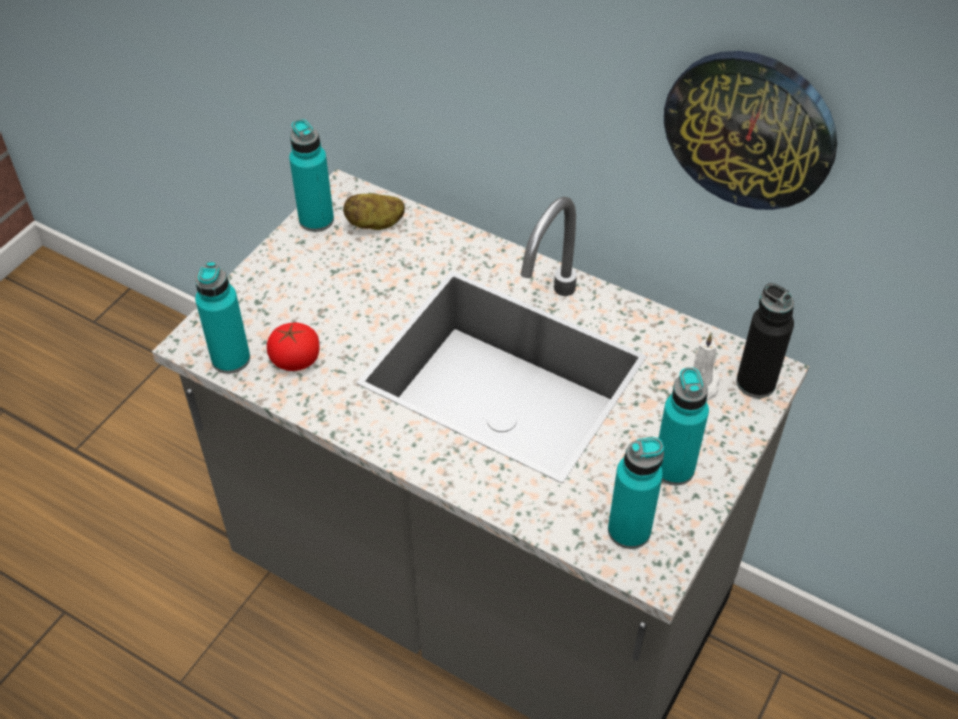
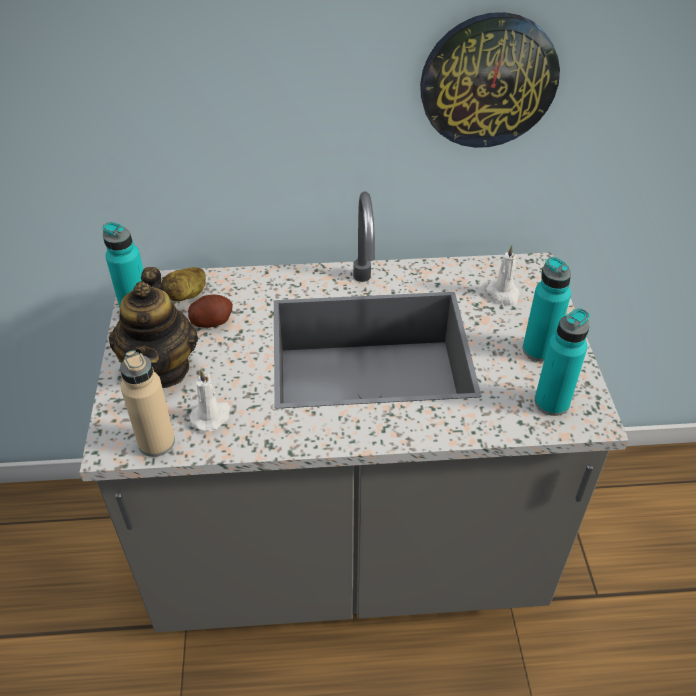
camera: 35 degrees left, 5 degrees down
turquoise bottle [195,262,250,374] -> beige bottle [120,350,175,457]
tomato [267,323,320,371] -> white candle [190,369,230,432]
black bottle [736,283,794,398] -> none
none -> teapot [109,267,198,388]
none -> potato [188,295,233,328]

